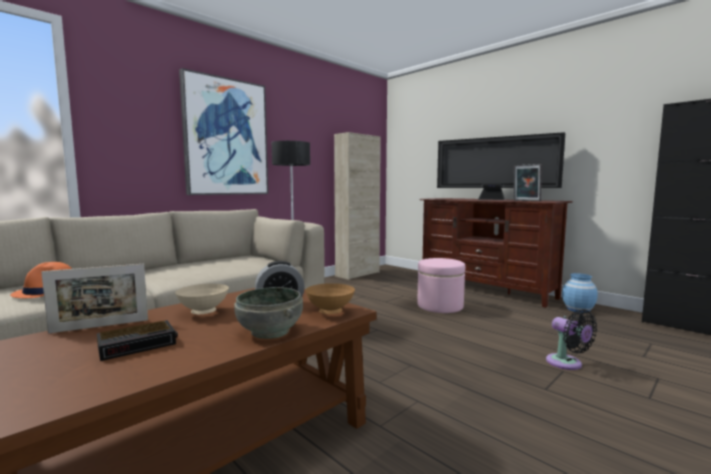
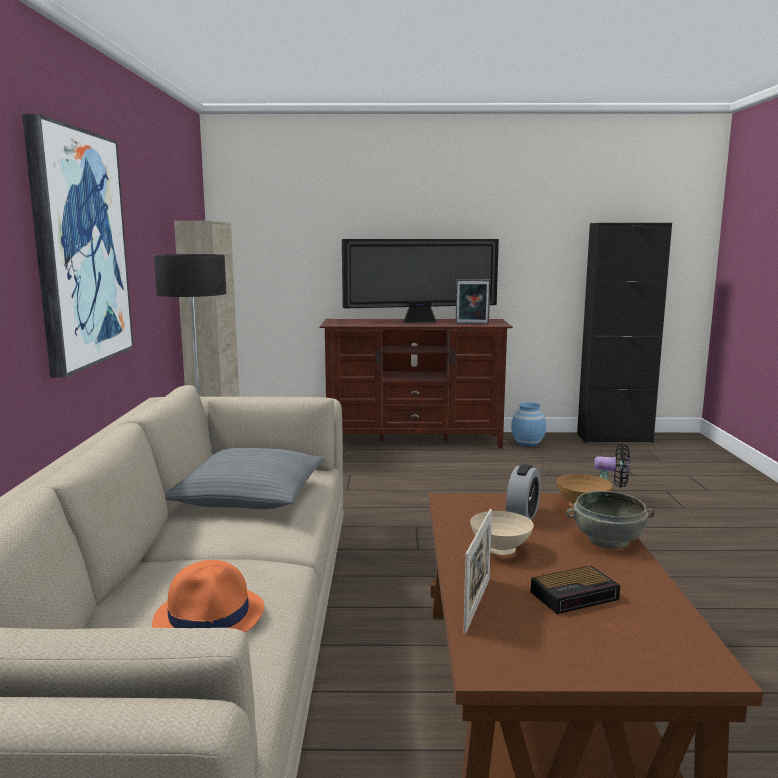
camera: 45 degrees left, 5 degrees up
alarm clock [97,320,178,361] -> alarm clock turned 60 degrees clockwise [531,566,620,614]
pink ottoman [417,258,465,313] -> none
none -> grey pillow [164,448,325,509]

